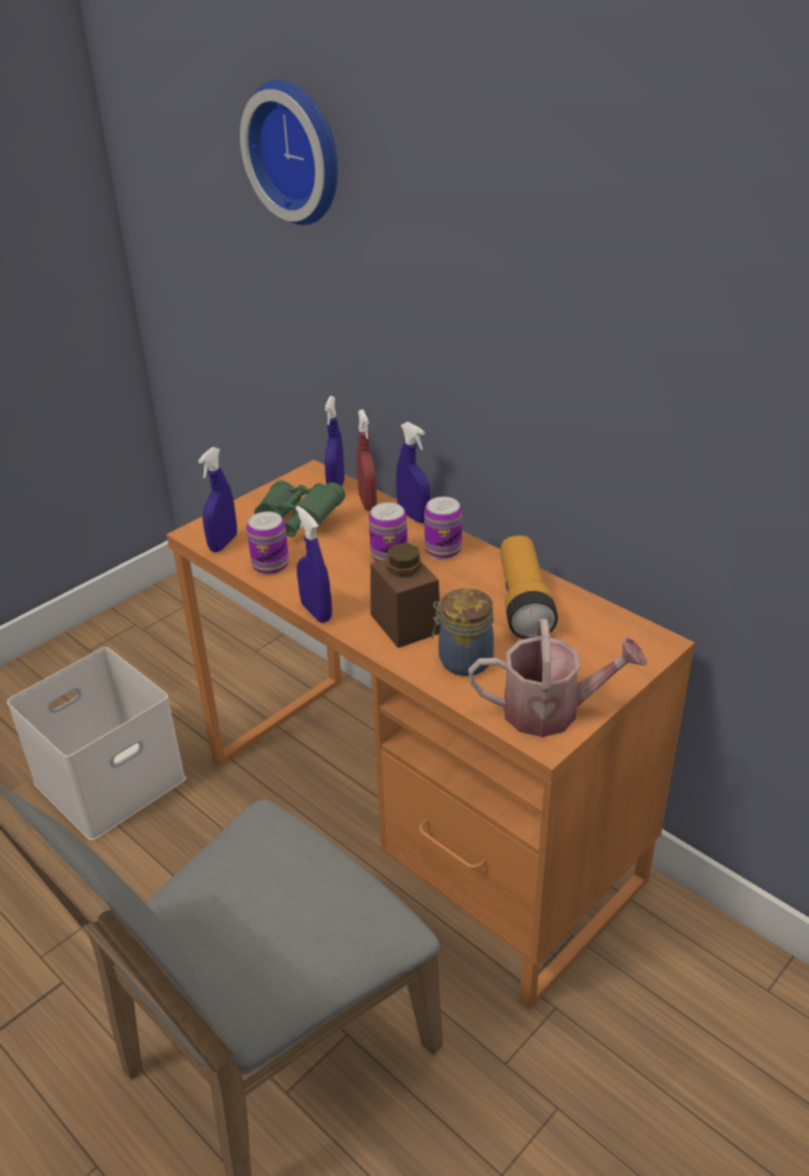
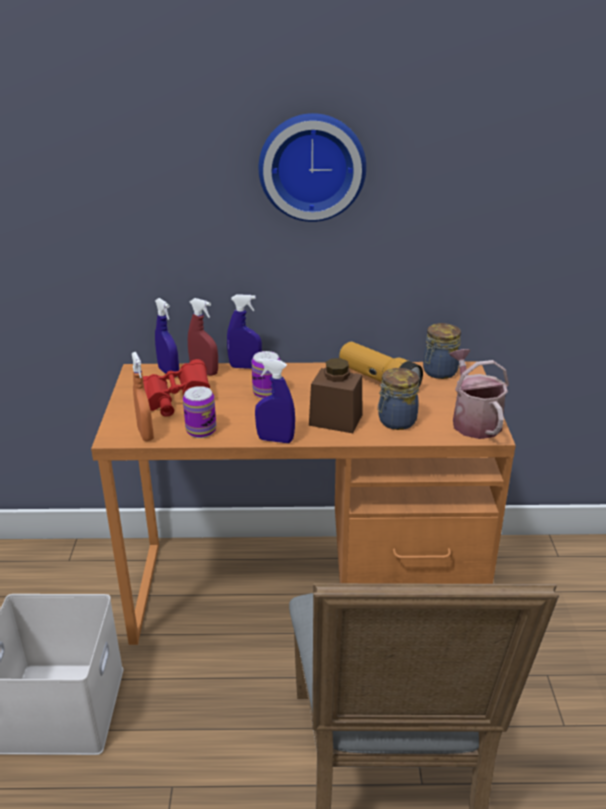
camera: 45 degrees left, 5 degrees down
blue spray bottle [198,447,237,552] -> orange spray bottle [132,352,154,441]
wall clock [240,80,338,225] -> wall clock moved to [259,113,366,222]
green binoculars [254,480,345,537] -> red binoculars [143,359,210,417]
can [424,497,462,559] -> none
watering can [468,619,647,737] -> watering can turned 60 degrees counterclockwise [450,349,509,439]
none -> jar [423,323,461,379]

